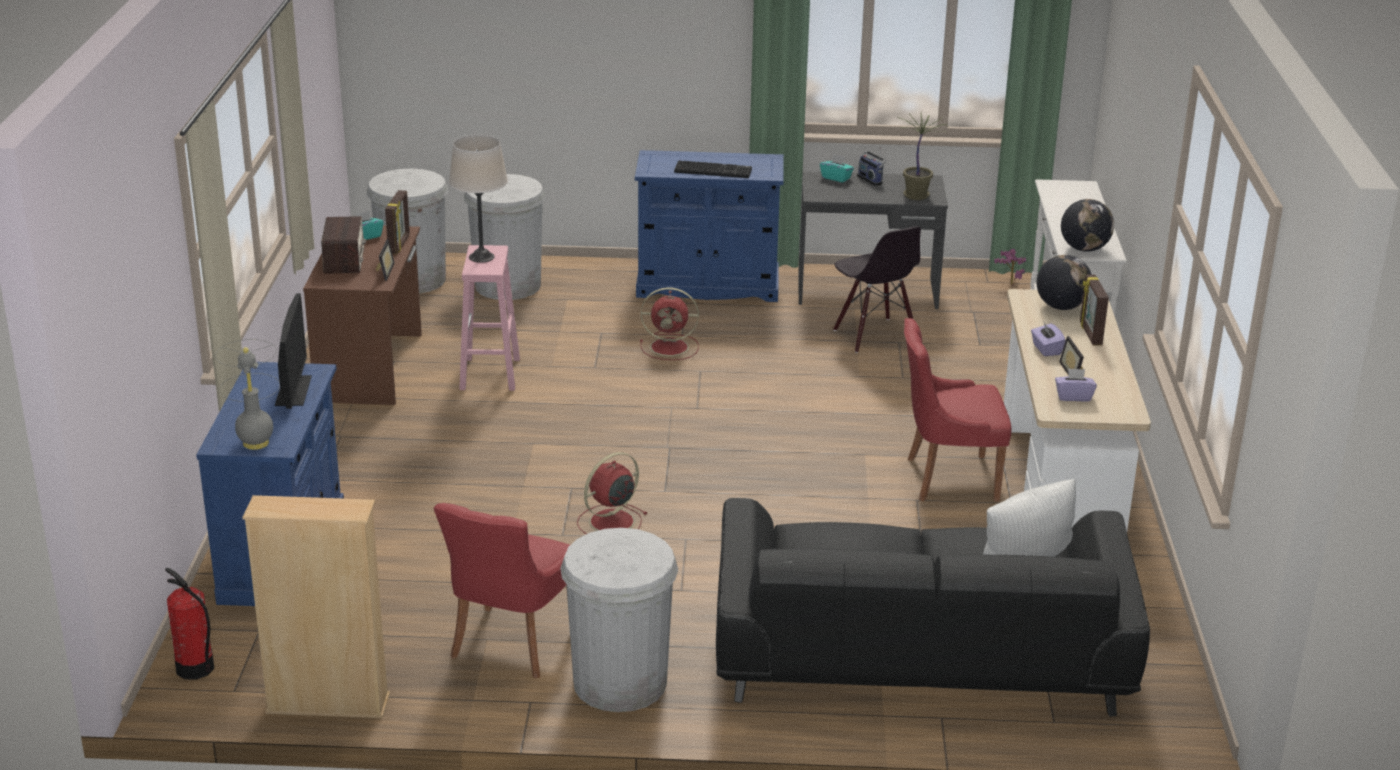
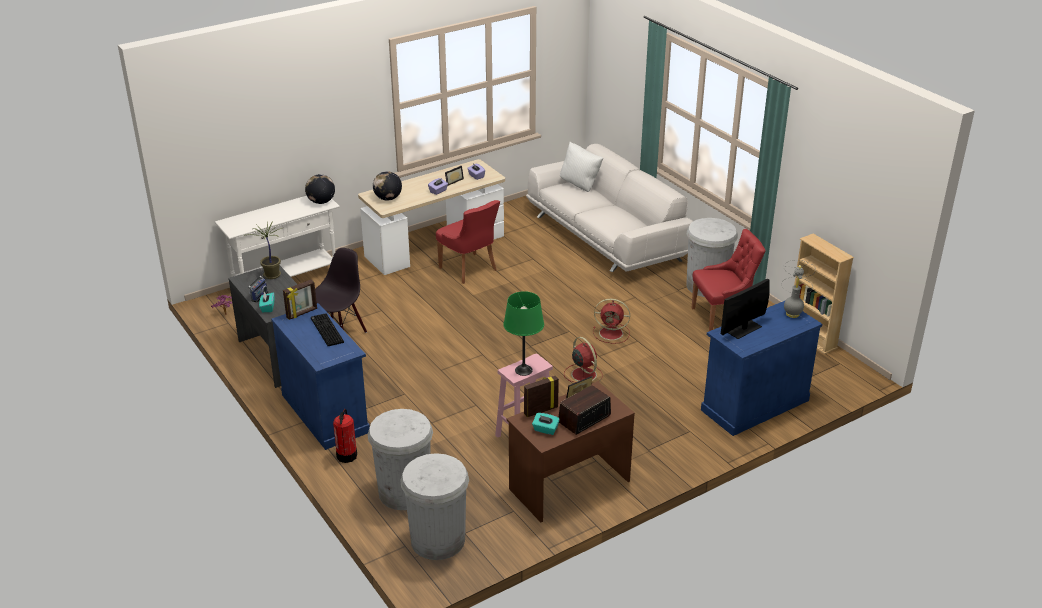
camera: 125 degrees left, 5 degrees up
fire extinguisher [165,568,214,680] -> fire extinguisher moved to [333,409,357,463]
beige table lamp [449,134,508,263] -> green table lamp [503,291,544,376]
red fan [640,287,699,360] -> red fan moved to [564,337,603,382]
black sofa [716,497,1150,717] -> white sofa [526,144,693,272]
picture frame [1080,274,1109,346] -> picture frame moved to [283,279,317,320]

